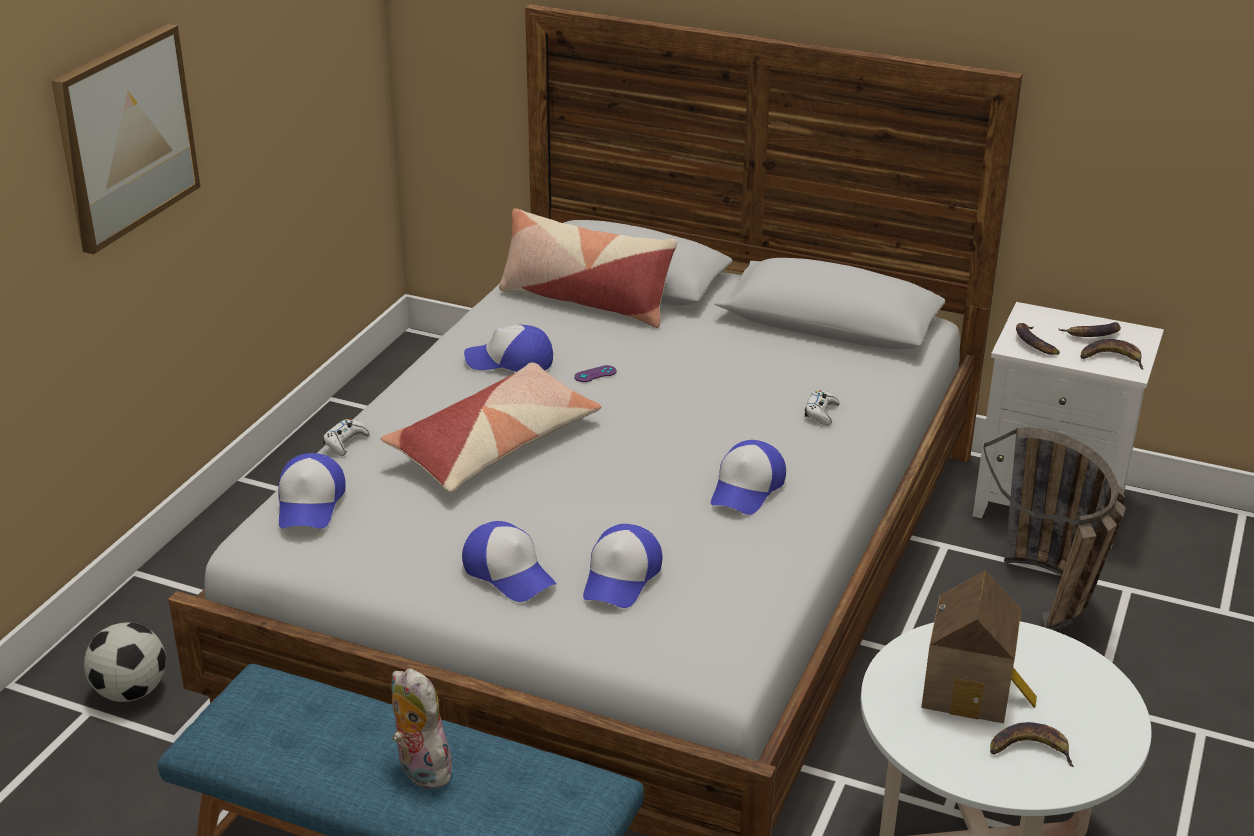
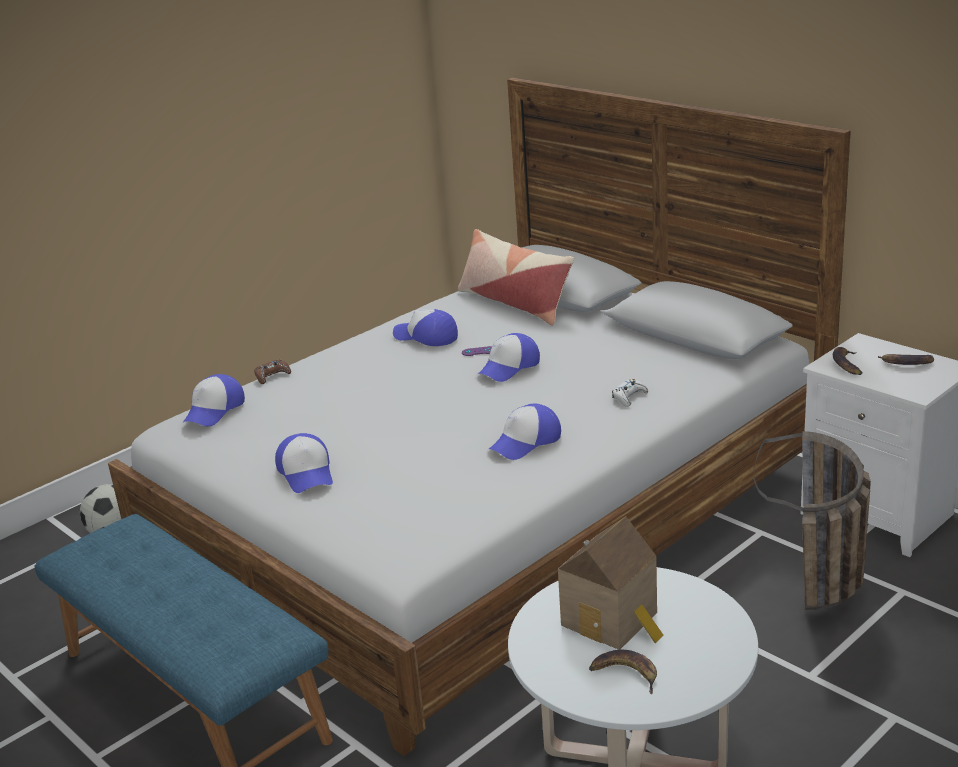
camera: 25 degrees right, 5 degrees down
picture [51,24,200,254] -> none
white game controller [323,419,370,456] -> brown game controller [254,359,291,384]
pillow [381,362,601,492] -> none
plush toy [392,668,452,789] -> none
cap [583,524,662,608] -> cap moved to [478,333,540,382]
banana [1081,339,1143,369] -> none

